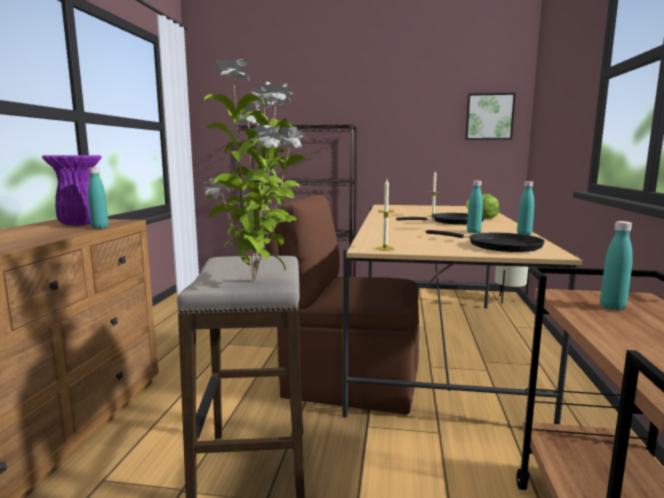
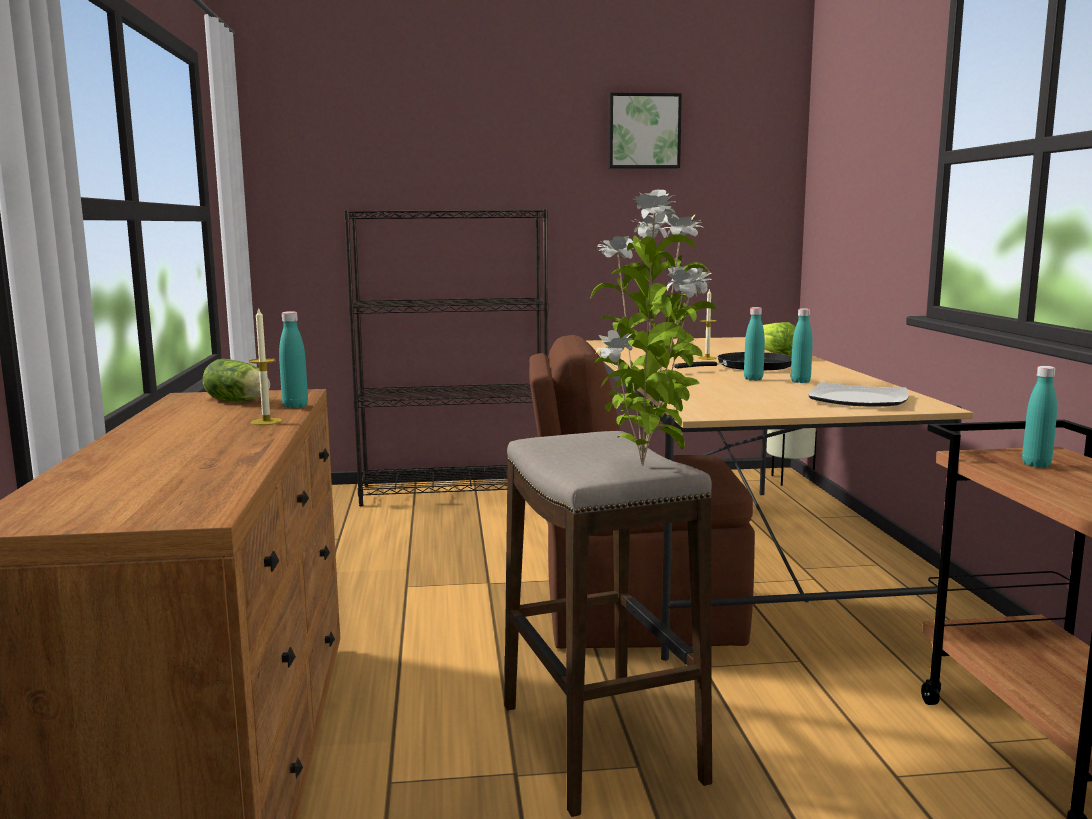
camera: 15 degrees left, 0 degrees up
purple vase [42,155,102,225] -> lettuce [203,359,270,401]
candle [376,180,395,251] -> candle moved to [249,307,283,425]
black frying pan [426,230,545,252] -> plate [808,382,908,407]
picture [465,93,516,140] -> picture moved to [608,93,682,168]
turquoise bottle [517,181,534,235] -> turquoise bottle moved to [744,307,765,380]

